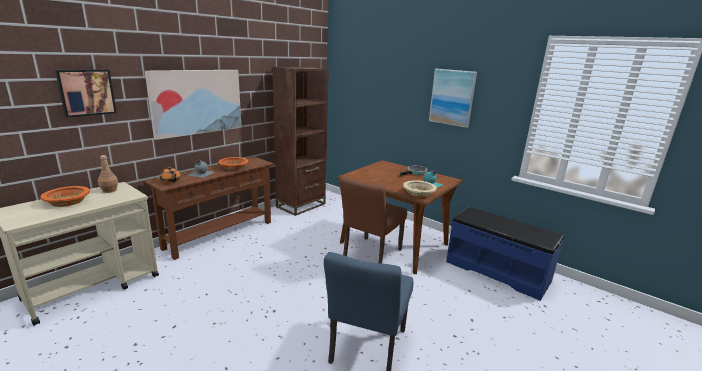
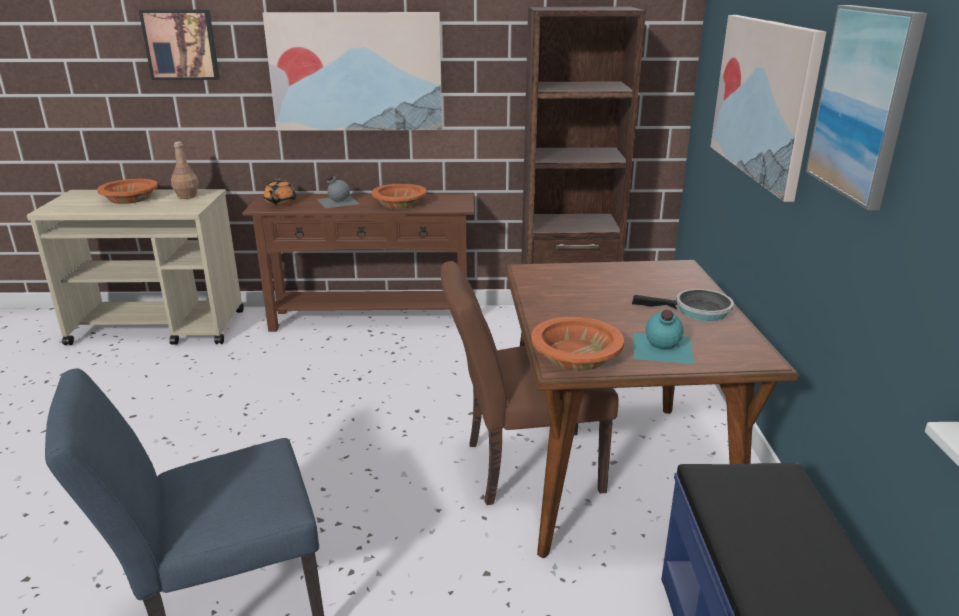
camera: 50 degrees right, 5 degrees up
beige bowl [403,180,437,197] -> orange bowl [531,317,624,371]
none -> picture [711,15,826,202]

